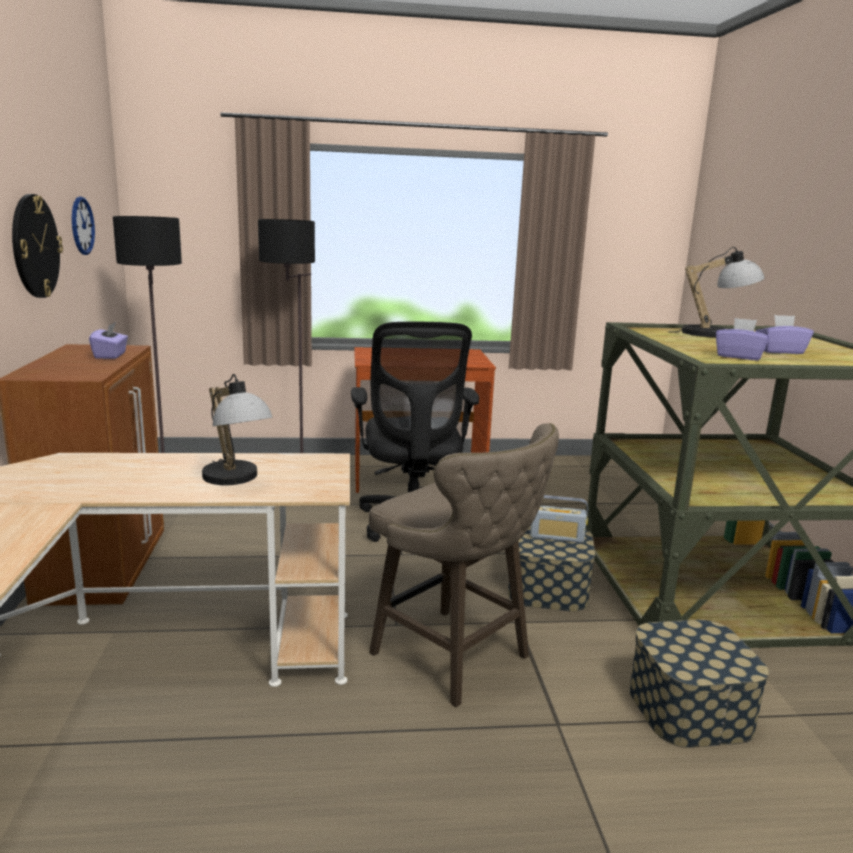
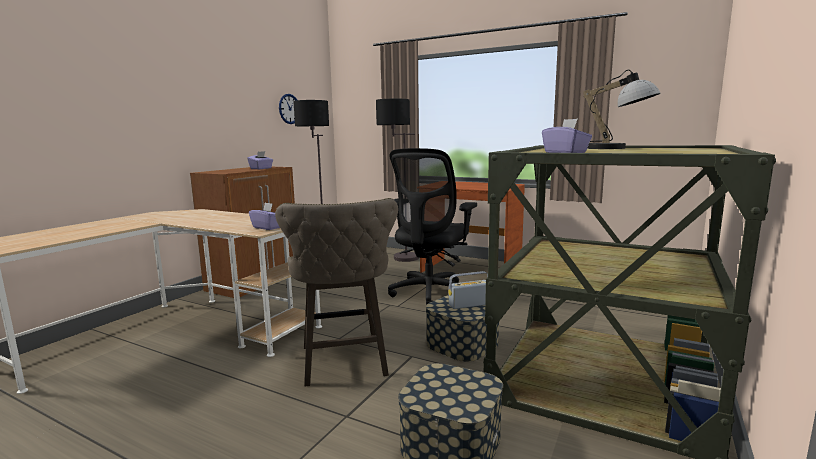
camera: 35 degrees right, 5 degrees down
wall clock [12,194,63,298] -> none
table lamp [202,374,273,485] -> none
radio [530,495,588,543] -> radio turned 120 degrees clockwise [448,271,488,309]
purple tissue box [755,315,814,354] -> purple tissue box moved to [249,203,280,230]

